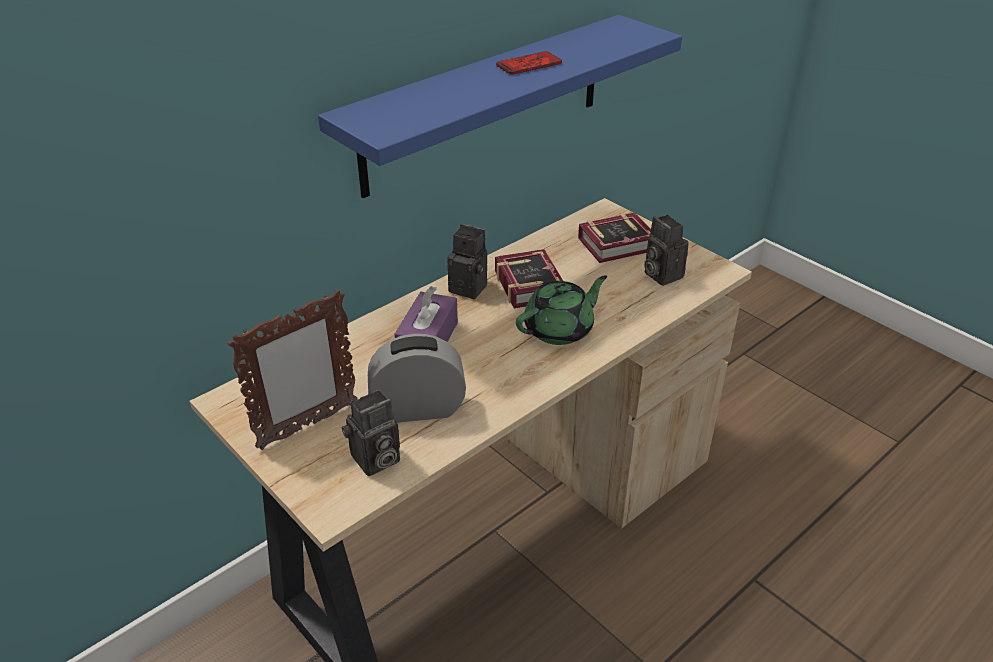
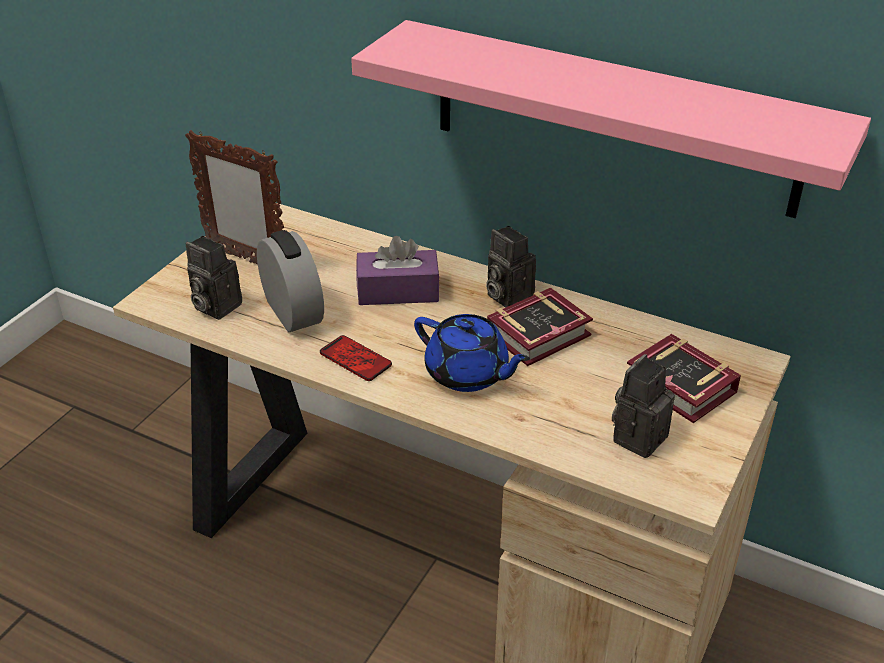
camera: 70 degrees right, 0 degrees up
blue shelf [318,15,682,198] -> pink shelf [351,20,871,218]
camera [447,224,487,299] -> camera turned 135 degrees clockwise [486,226,536,308]
phone [496,51,562,75] -> phone moved to [320,335,392,381]
green teapot [516,275,607,345] -> blue teapot [414,314,530,392]

